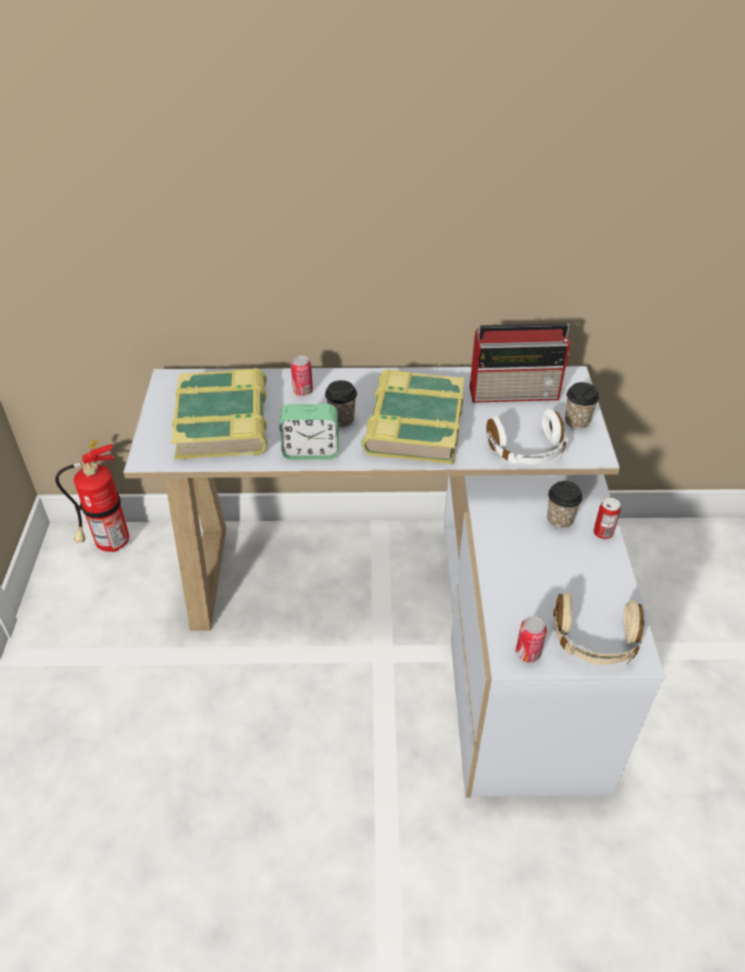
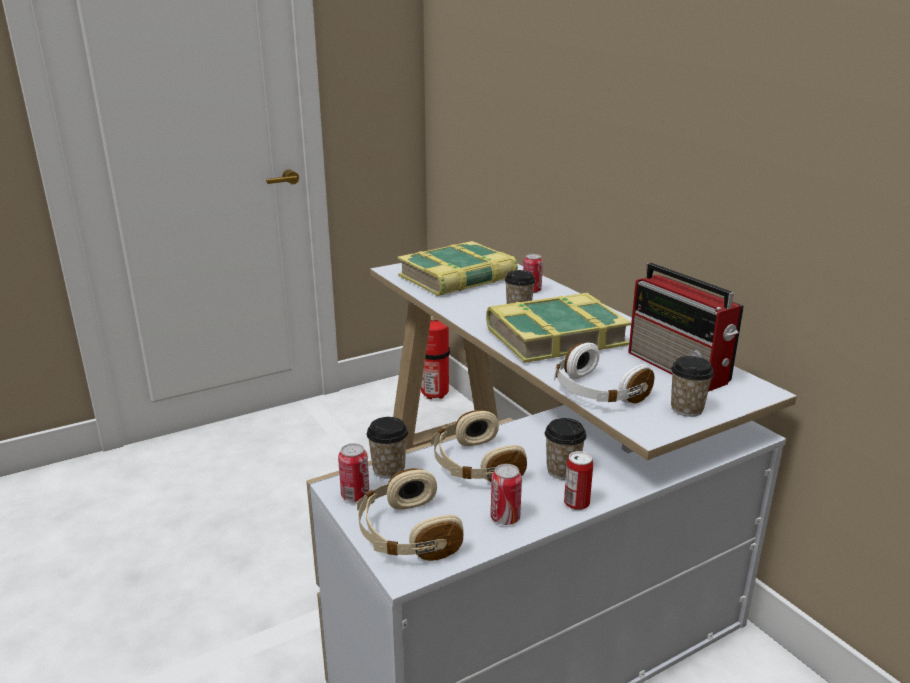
camera: 60 degrees right, 20 degrees down
alarm clock [279,404,338,460] -> none
none -> cup [367,417,408,479]
none -> beige headphones [431,410,527,482]
none -> can [491,464,522,525]

